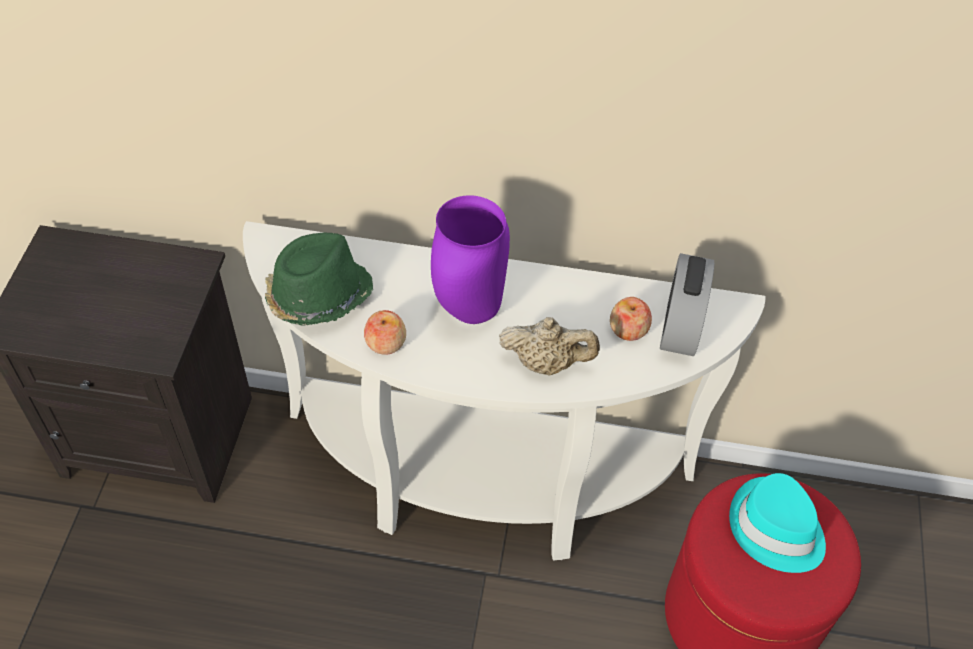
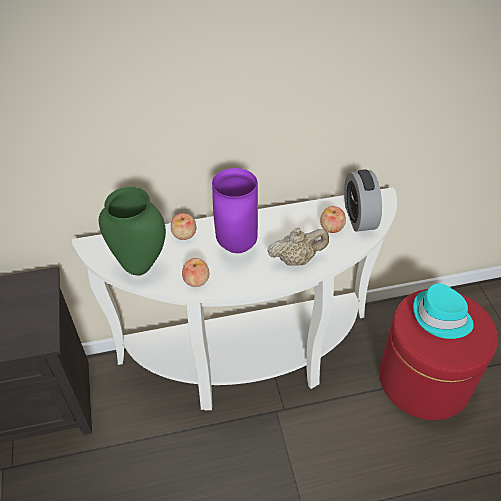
camera: 20 degrees left, 5 degrees down
green hat [265,232,373,326] -> green vase [99,187,166,276]
none -> apple [171,213,196,240]

